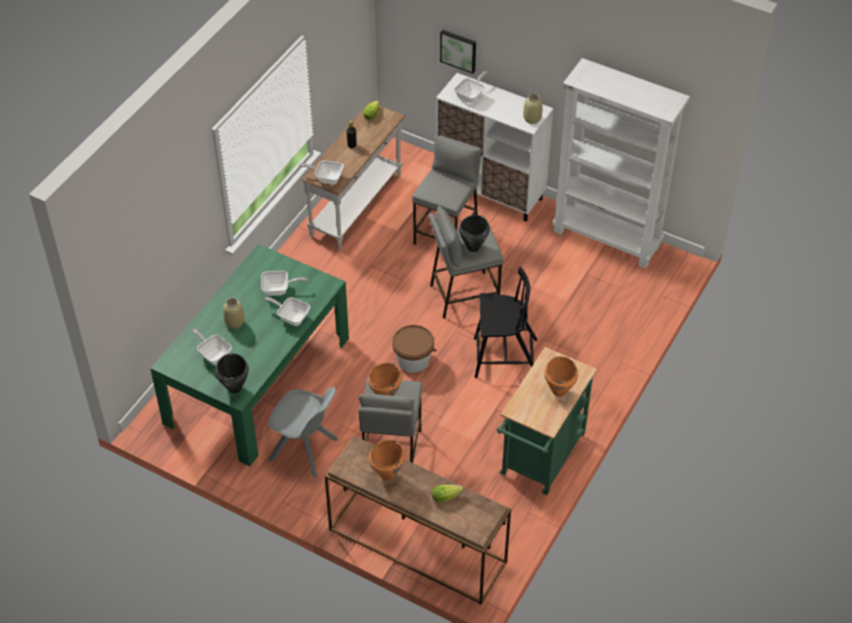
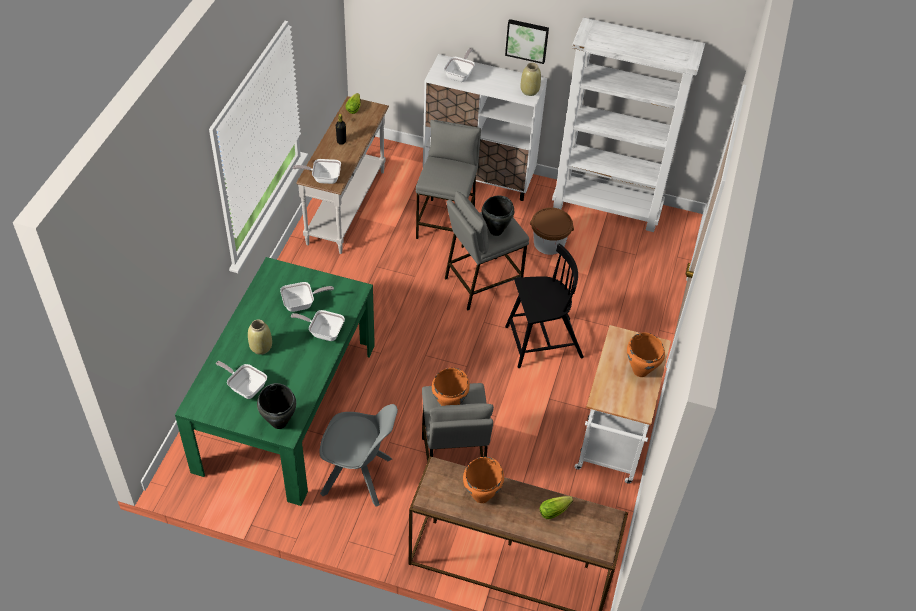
camera: 15 degrees left, 0 degrees up
brown bucket [392,325,437,373] -> brown bucket moved to [530,207,574,255]
picture [440,30,476,74] -> picture moved to [505,19,549,64]
green cart [497,347,597,495] -> white cart [575,325,671,484]

